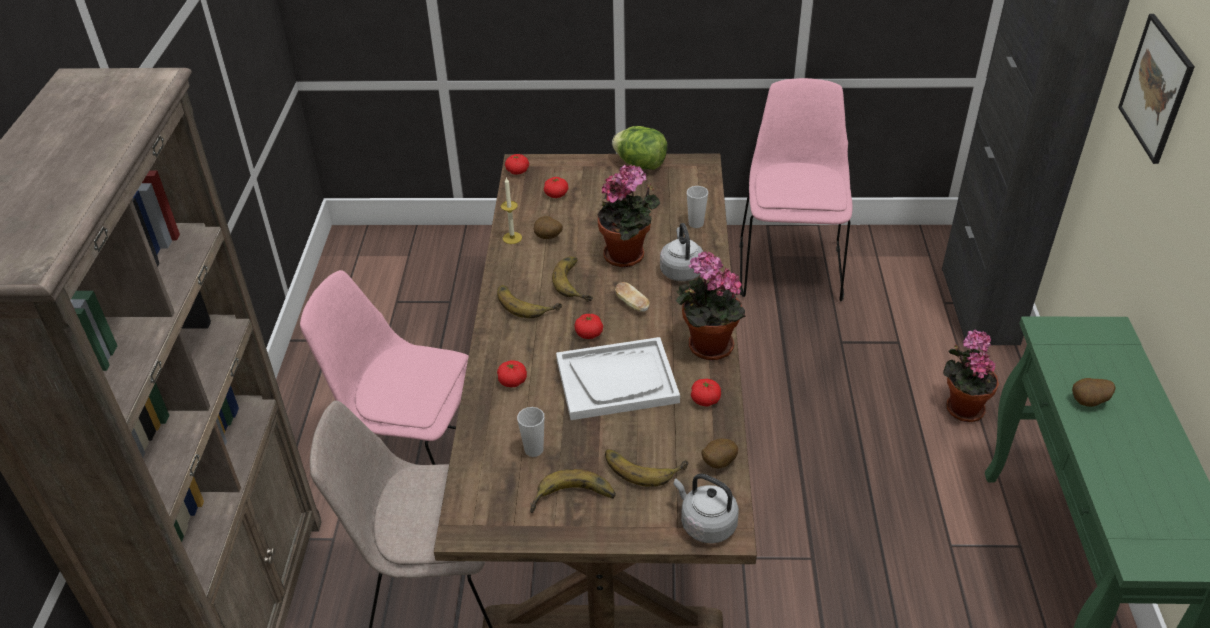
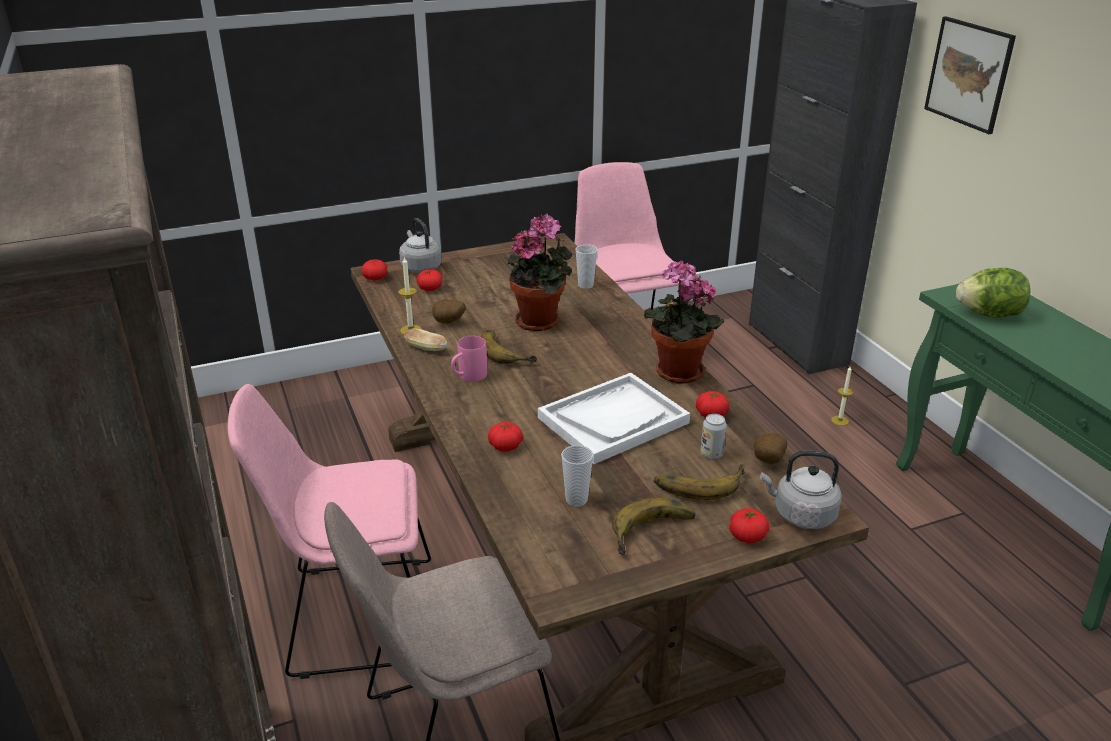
camera: 25 degrees left, 10 degrees down
banana [497,285,562,318] -> pink mug [451,336,487,382]
tomato [574,314,603,339] -> tomato moved to [729,508,769,543]
lettuce [612,126,668,170] -> lettuce moved to [956,268,1030,318]
bread [615,282,650,312] -> bread moved to [404,329,447,351]
grey kettle [660,223,703,281] -> grey kettle moved to [399,218,441,273]
potted plant [943,330,999,422] -> candle [831,366,853,426]
potato [1072,378,1116,407] -> none
none -> can [701,414,727,459]

